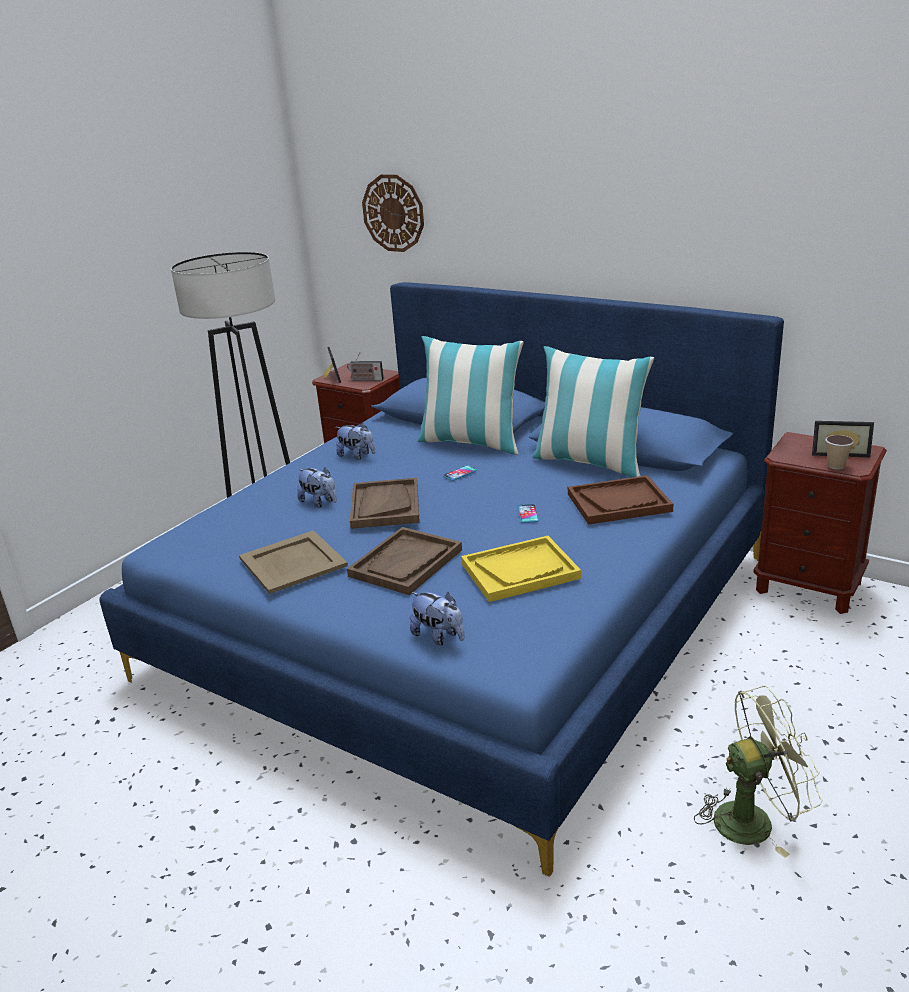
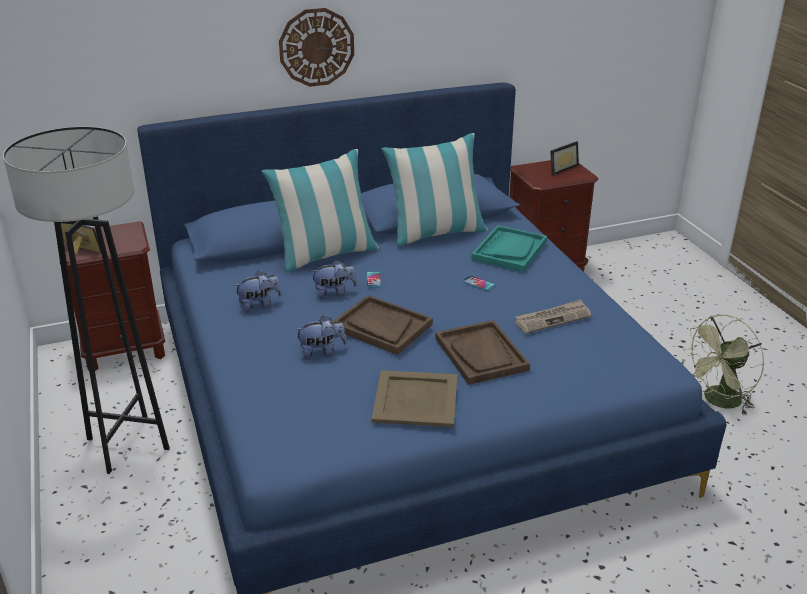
camera: 55 degrees left, 5 degrees up
radio [347,352,384,381] -> none
wall clock [362,174,424,252] -> wall clock moved to [279,8,354,87]
plush toy [410,592,464,645] -> plush toy moved to [310,260,357,299]
yellow tray [461,536,581,602] -> newspaper [515,299,591,334]
brown tray [568,475,673,525] -> turquoise tray [471,225,547,272]
green fan [694,686,822,858] -> green fan turned 150 degrees counterclockwise [683,314,764,415]
cup [825,435,854,470] -> none

